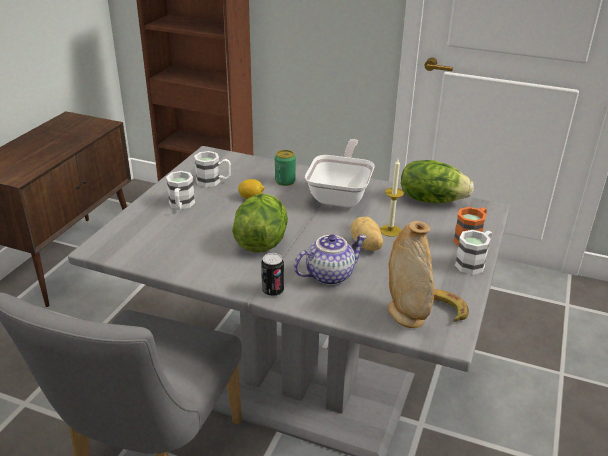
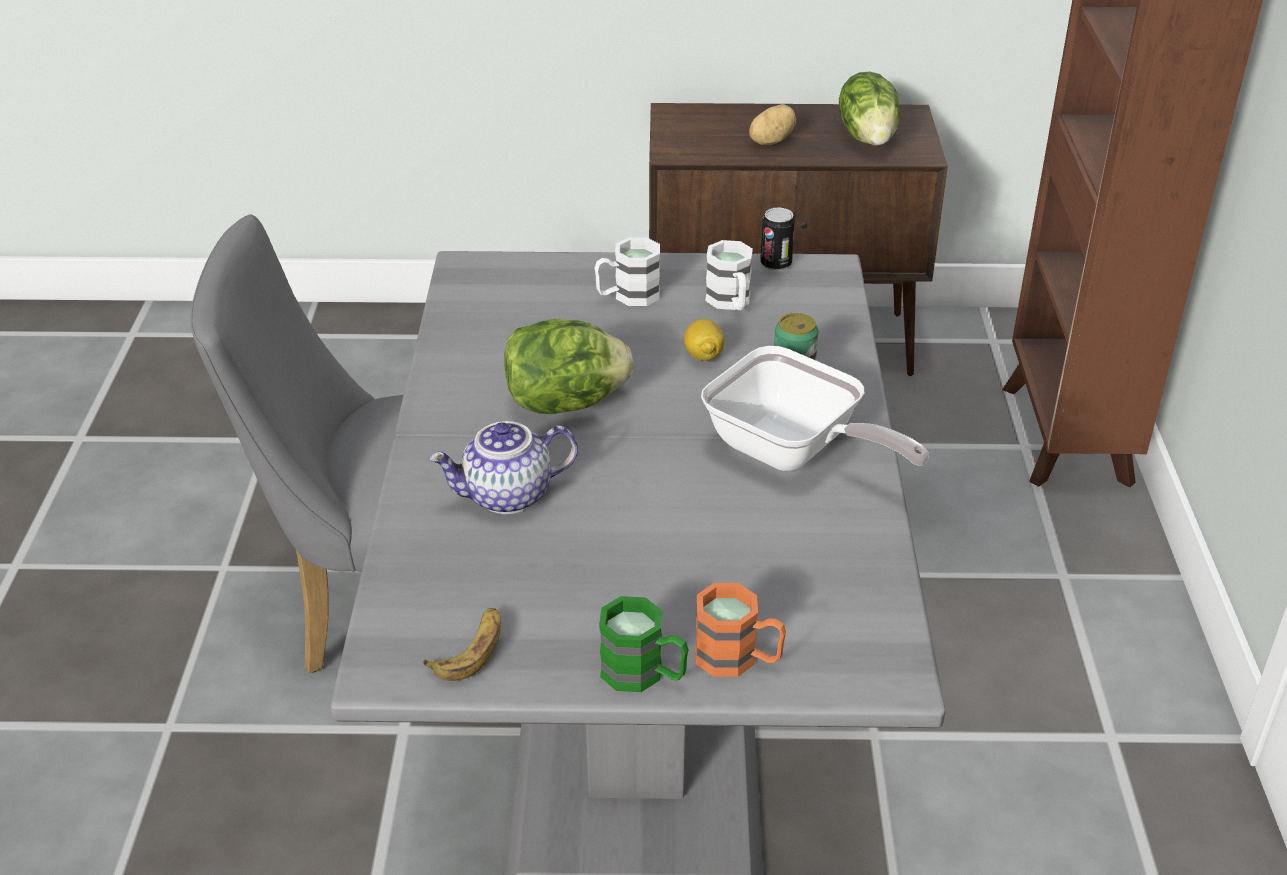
camera: 70 degrees right, 5 degrees up
can [261,253,284,297] -> can moved to [760,207,795,272]
teapot [294,234,367,285] -> teapot turned 120 degrees clockwise [429,421,578,514]
frying pan [305,139,375,207] -> frying pan turned 45 degrees clockwise [701,346,929,471]
potato [351,217,383,251] -> potato moved to [749,104,796,145]
candle [380,159,404,237] -> none
beige vase [388,221,435,328] -> none
lettuce [401,160,474,203] -> lettuce moved to [839,72,900,146]
white mug [455,230,492,275] -> green mug [599,596,689,692]

